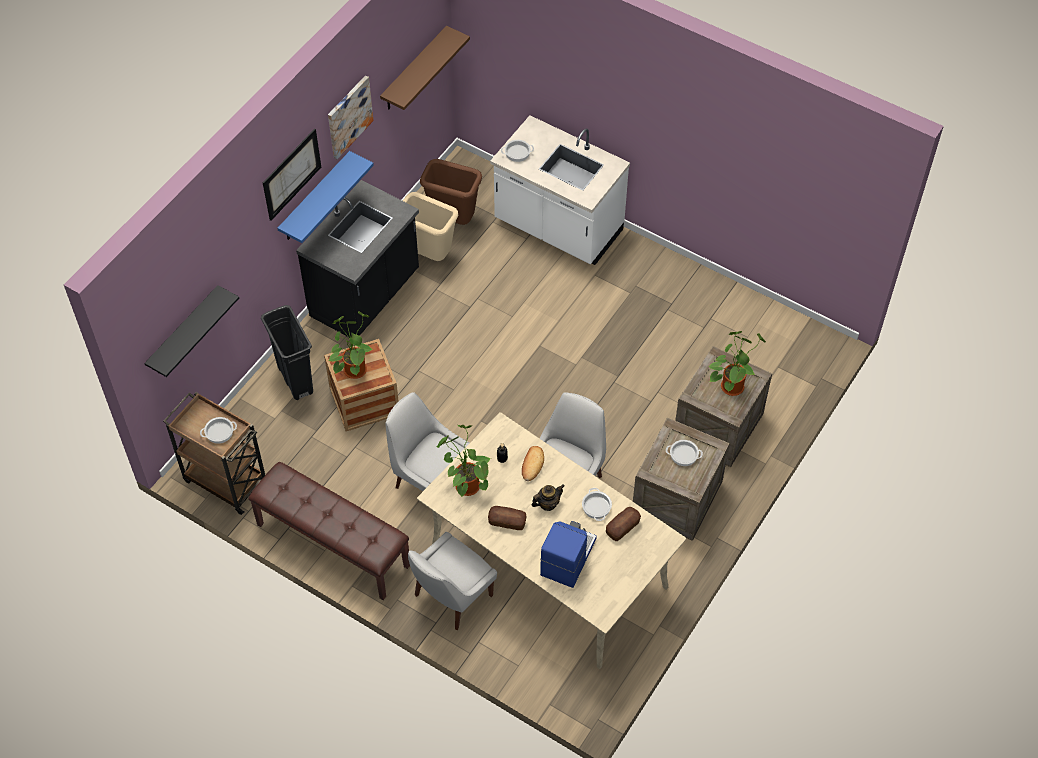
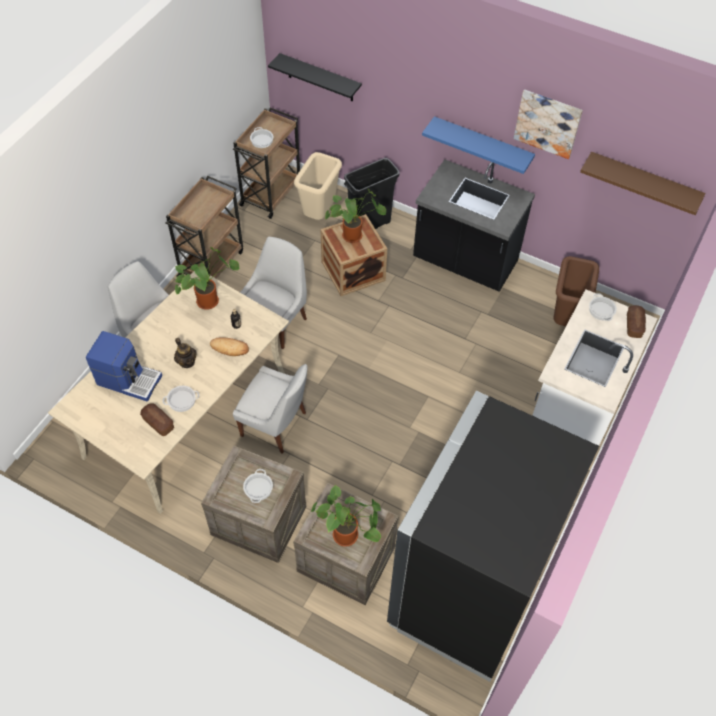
camera: 85 degrees right, 0 degrees up
brown bench [248,462,410,600] -> brown cart [165,176,243,279]
picture [263,128,321,221] -> none
beige trash can [403,192,458,261] -> beige trash can moved to [294,152,342,220]
bread [488,506,526,530] -> bread moved to [627,305,646,338]
none -> black fridge [387,391,599,682]

